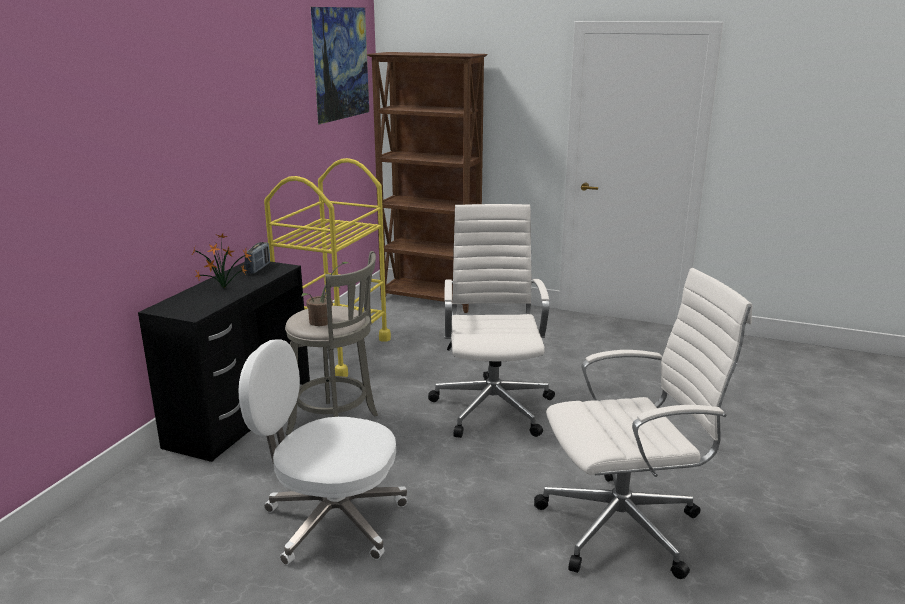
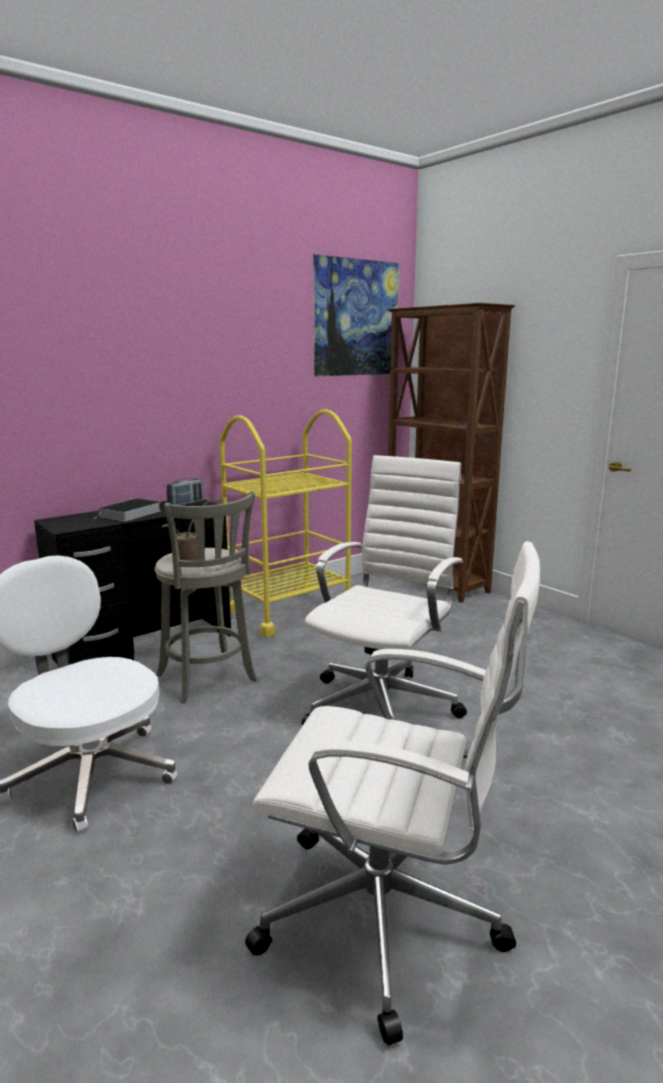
camera: 30 degrees right, 5 degrees down
potted plant [192,234,252,288] -> book [96,498,160,521]

